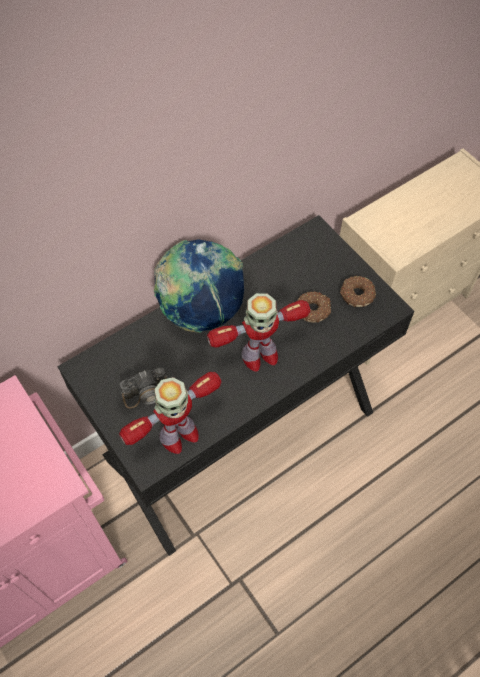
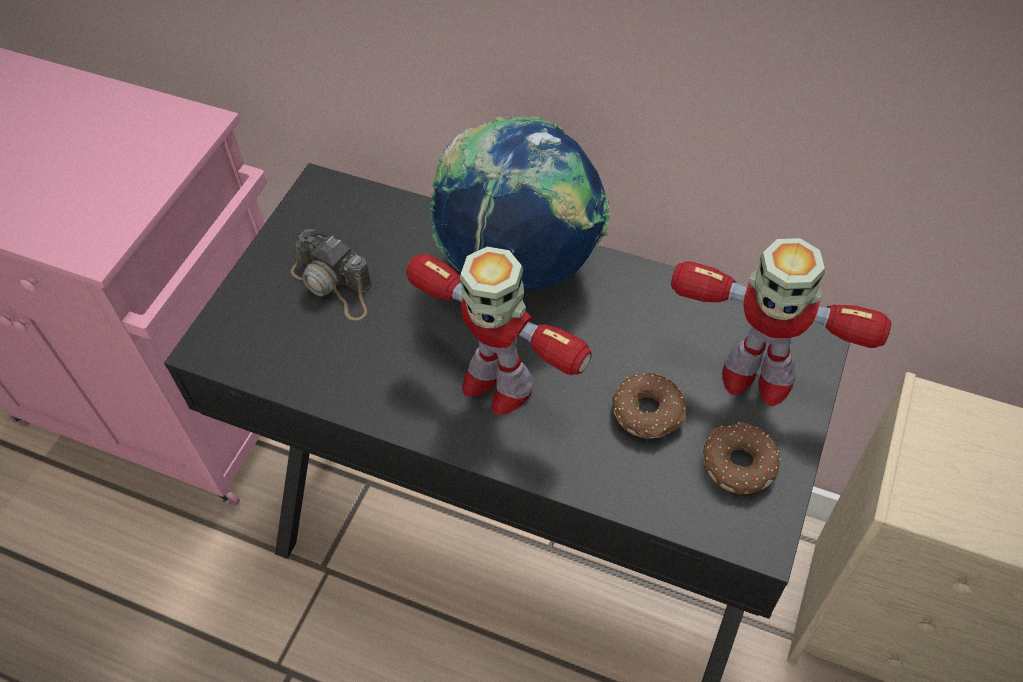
camera: 60 degrees right, 5 degrees down
toy robot [119,372,222,454] -> toy robot moved to [671,238,892,406]

